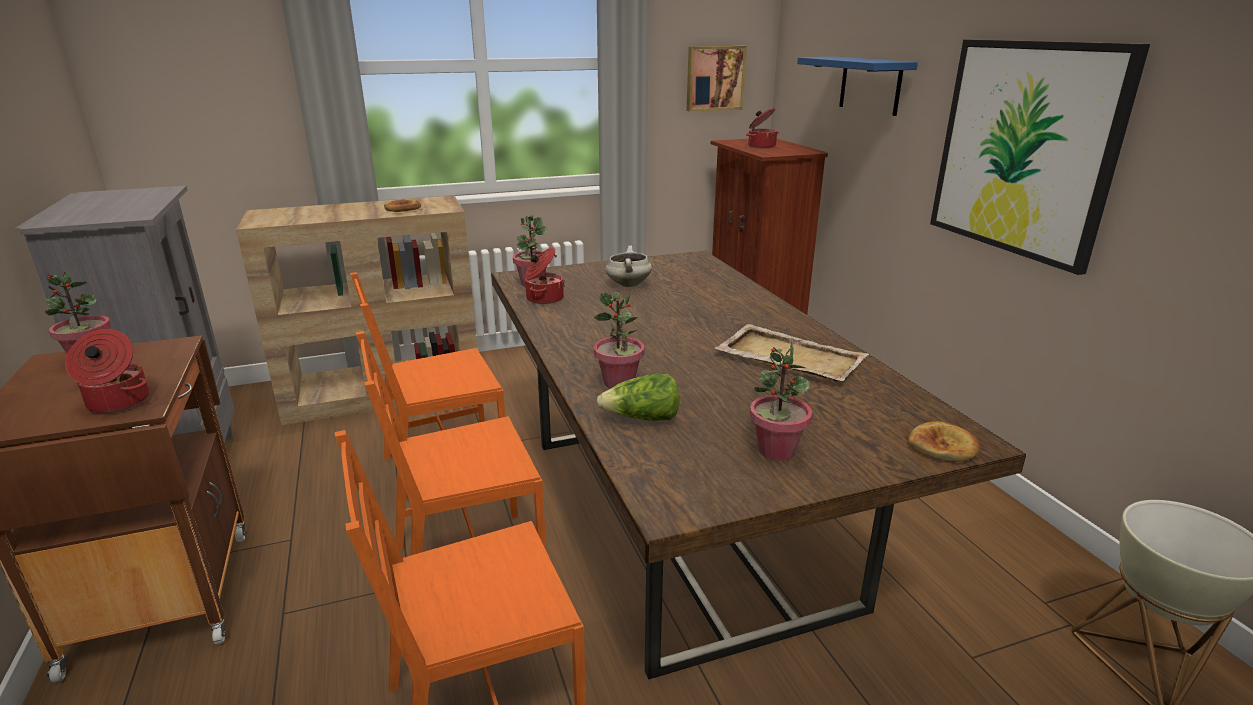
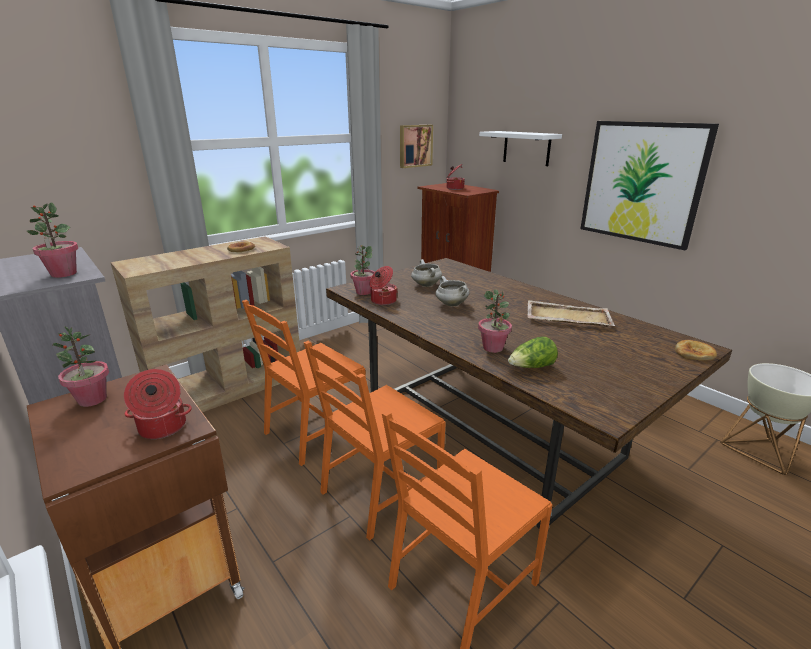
camera: 20 degrees left, 0 degrees up
potted plant [750,342,812,461] -> potted plant moved to [27,202,78,278]
blue shelf [797,57,918,116] -> white shelf [479,131,562,166]
none -> white cooking pot [436,276,470,307]

